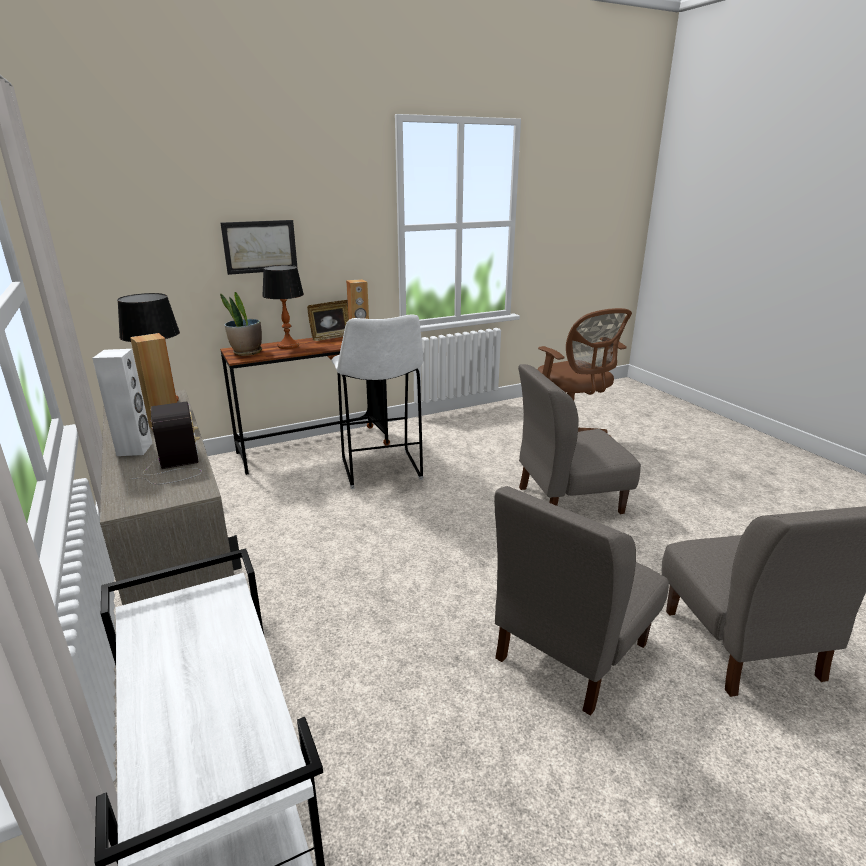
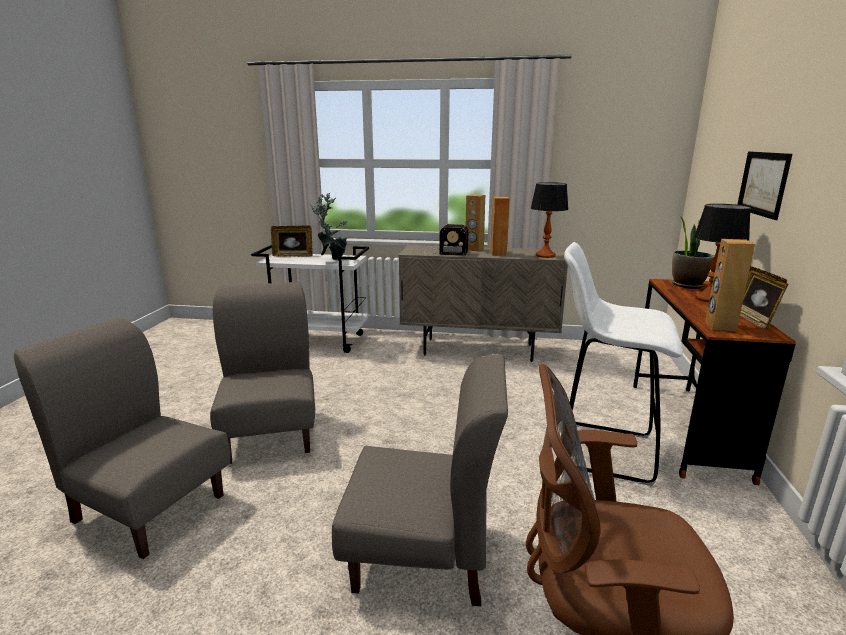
camera: 125 degrees right, 5 degrees down
white speaker [92,349,152,456] -> brown speaker [466,194,485,252]
grey chair [518,364,641,514] -> grey chair turned 75 degrees clockwise [332,354,508,606]
none -> picture frame [271,226,313,257]
none -> potted plant [310,193,347,260]

